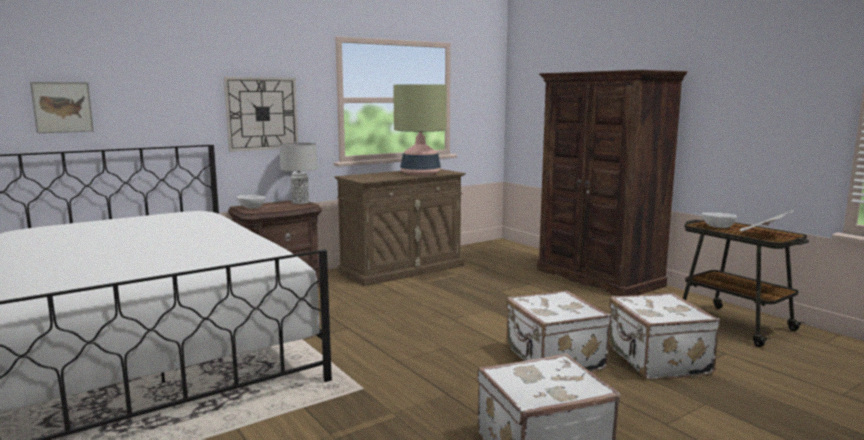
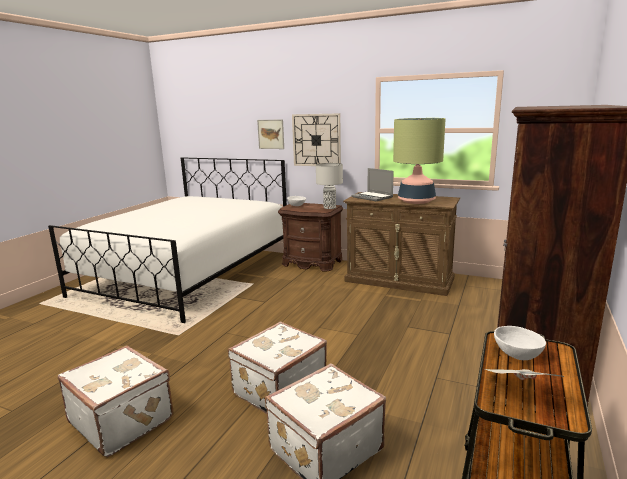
camera: 60 degrees right, 5 degrees up
picture [30,82,94,133] -> picture moved to [257,119,284,149]
none -> laptop [352,168,394,201]

